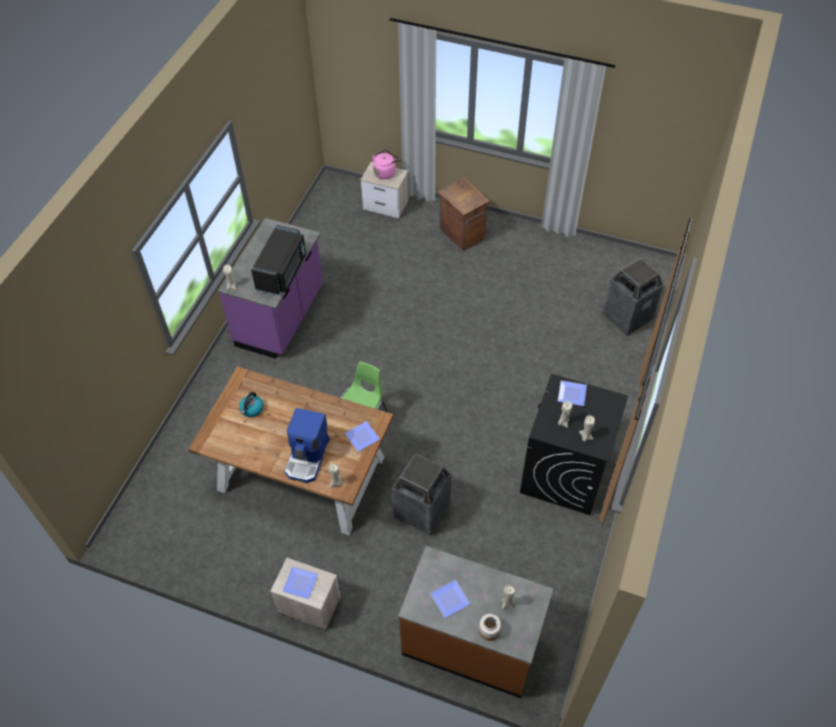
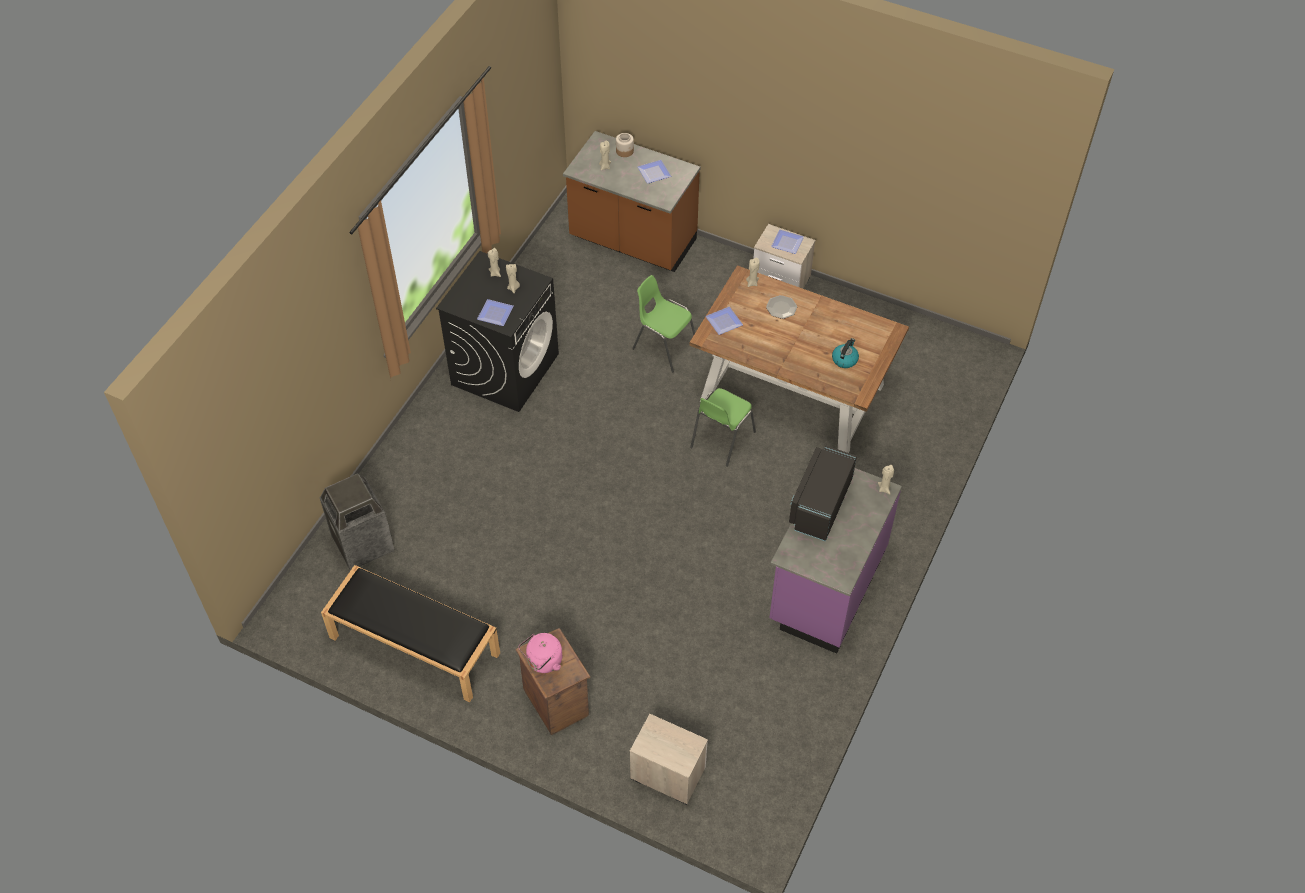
camera: 175 degrees left, 0 degrees up
coffee machine [285,408,330,483] -> plate [766,295,797,319]
pink kettle [372,149,400,179] -> pink kettle moved to [519,633,562,673]
trash can [392,454,452,536] -> green chair [632,275,695,372]
none -> black bench [321,565,500,702]

